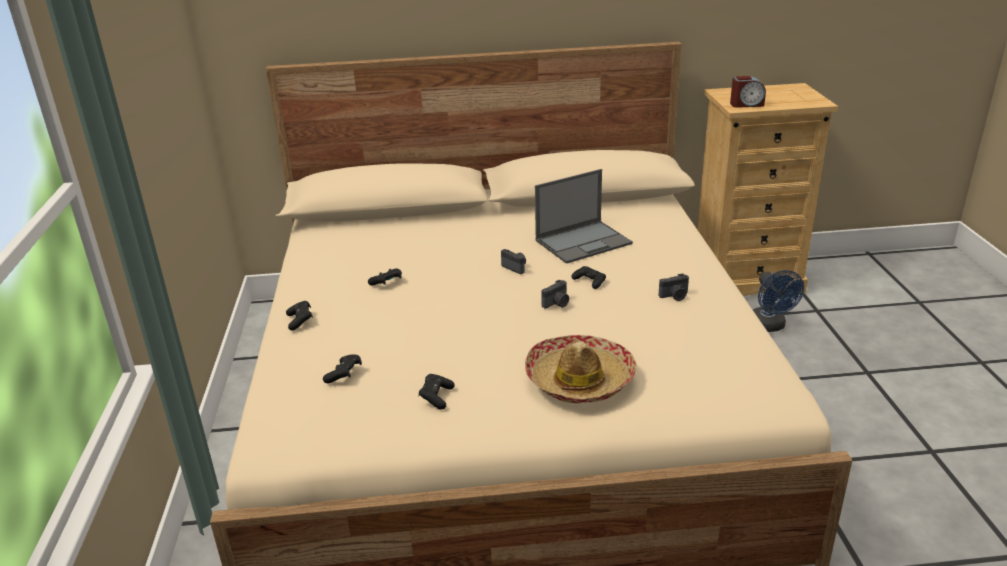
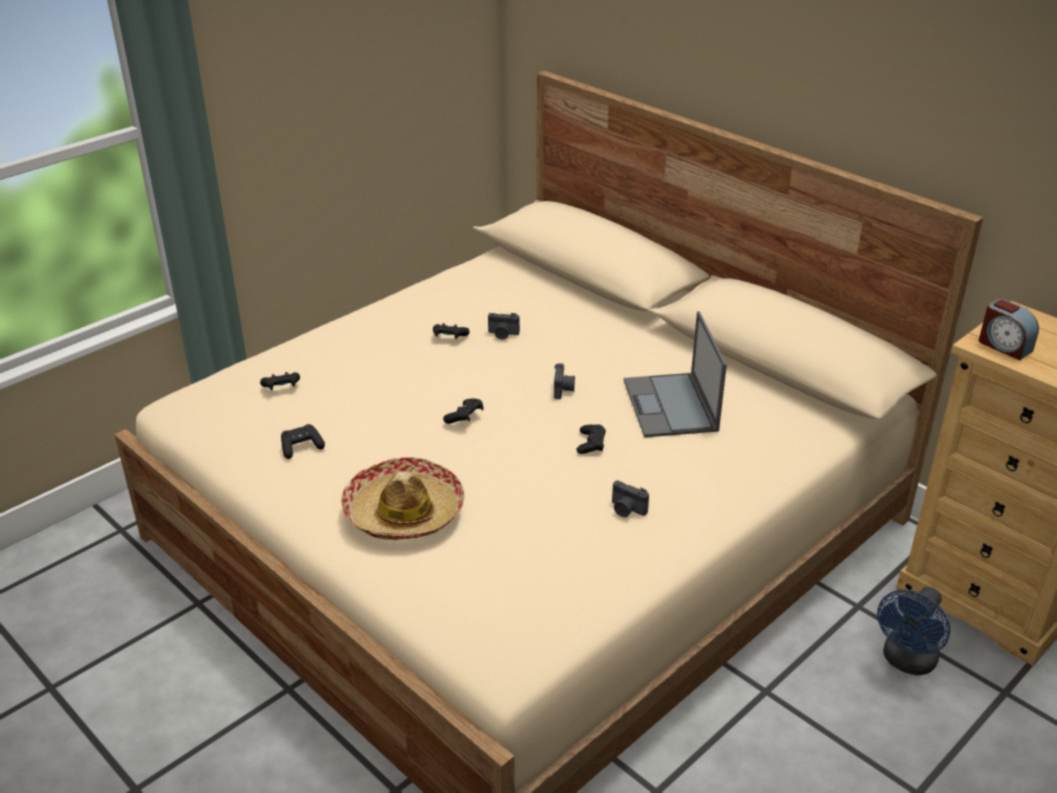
camera: 50 degrees right, 5 degrees up
black game controller [286,301,313,331] -> black game controller moved to [443,398,483,424]
laptop [535,169,633,264] -> laptop turned 60 degrees clockwise [624,311,727,437]
camera [541,280,569,308] -> camera moved to [488,313,520,340]

